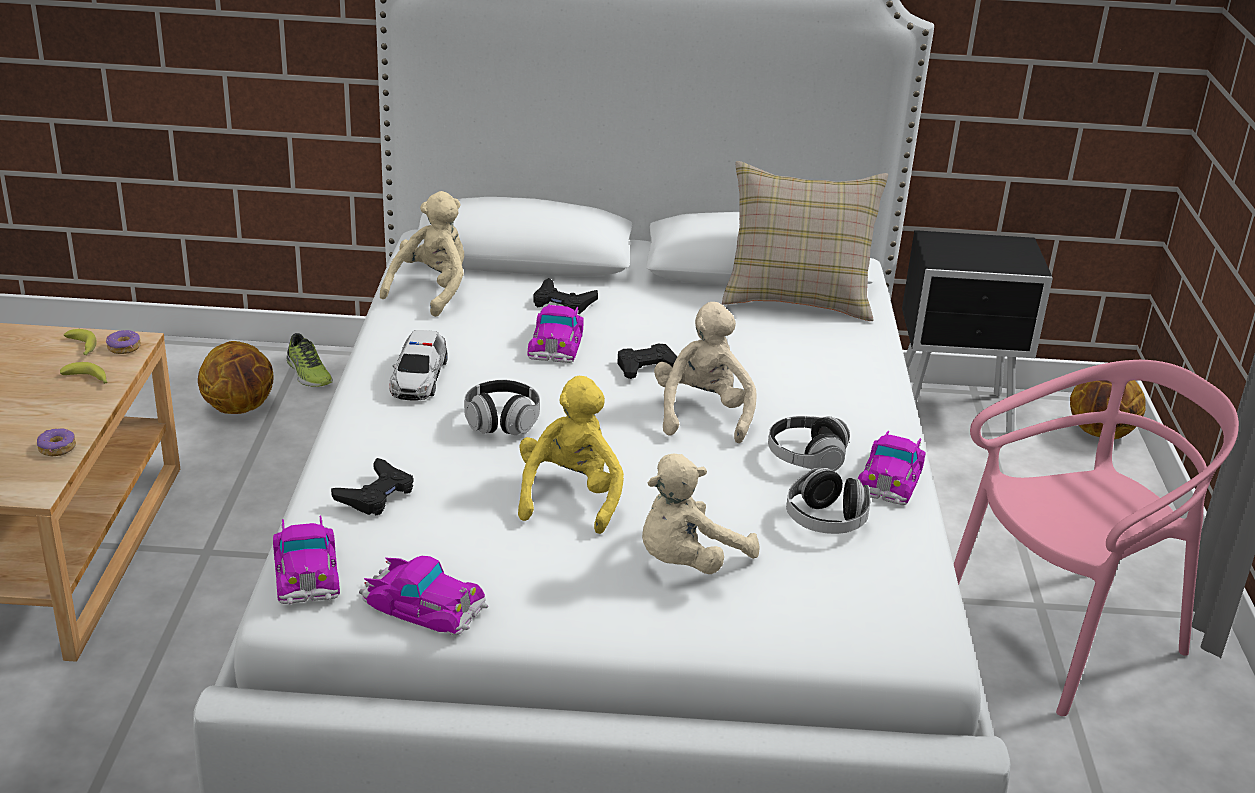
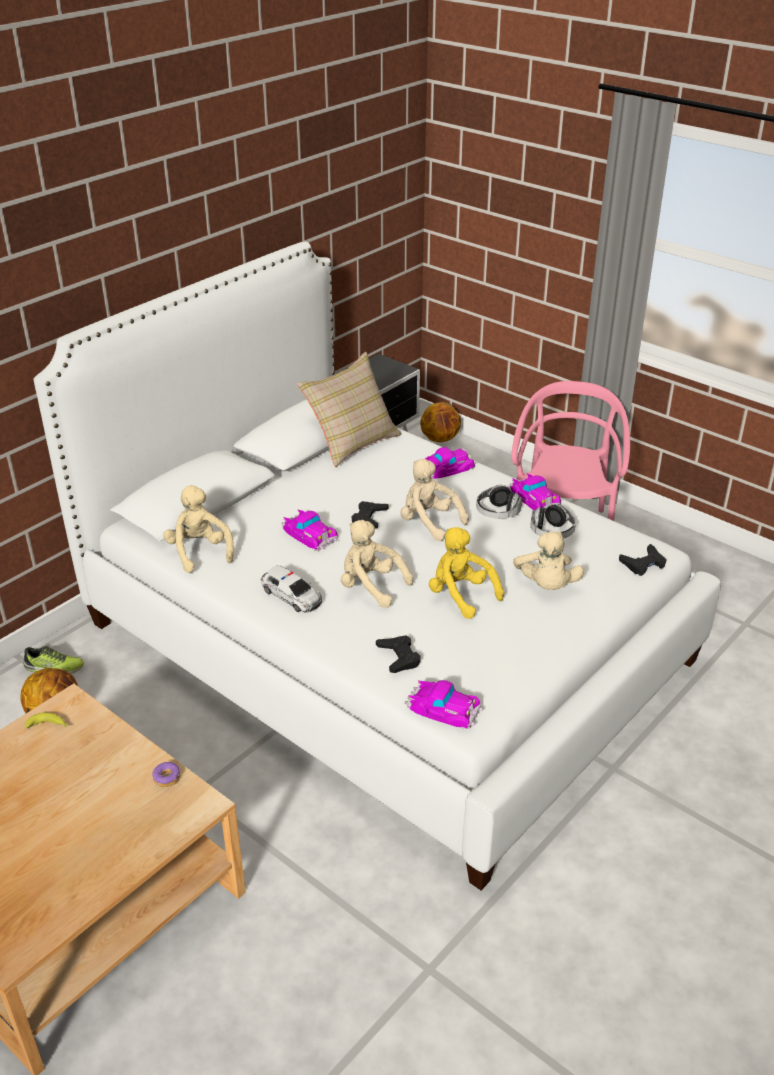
camera: 50 degrees left, 5 degrees up
banana [60,362,108,384] -> none
donut [106,330,141,354] -> none
toy car [359,556,488,635] -> toy car moved to [425,447,476,479]
headphones [464,380,540,435] -> beige plush toy [341,520,414,608]
black game controller [533,278,598,314] -> black game controller moved to [619,544,666,576]

